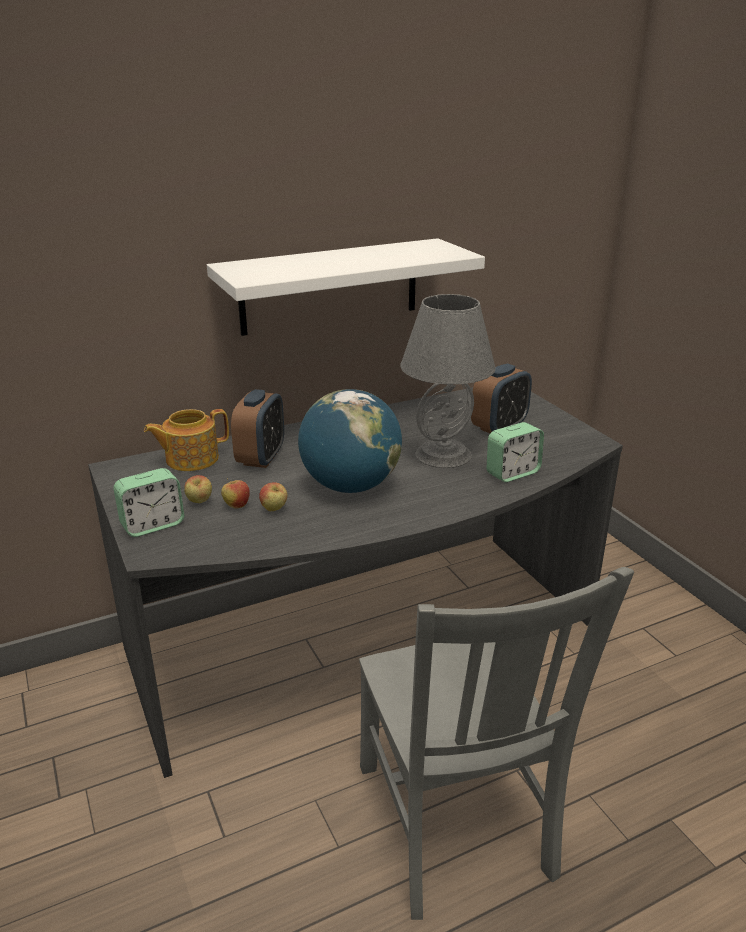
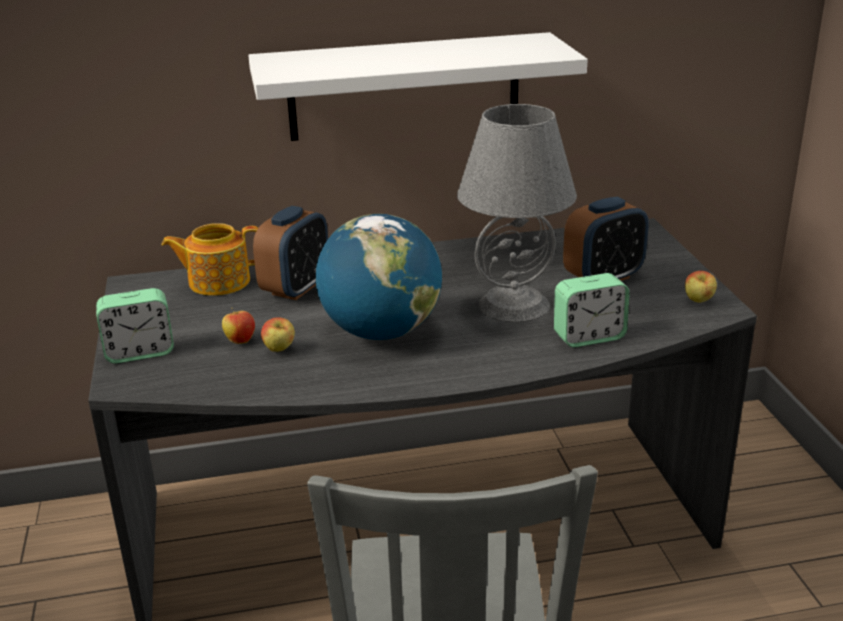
camera: 15 degrees right, 0 degrees up
apple [184,475,212,503] -> apple moved to [685,271,717,303]

